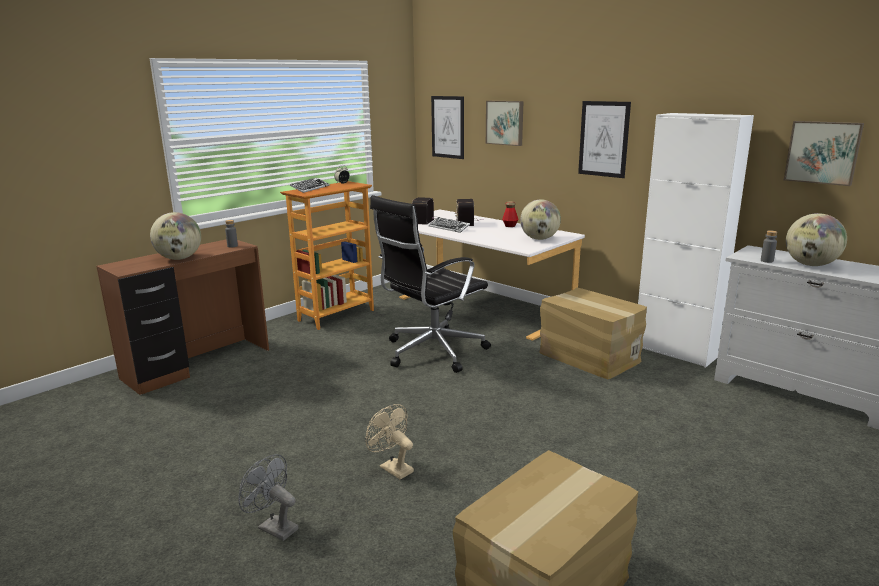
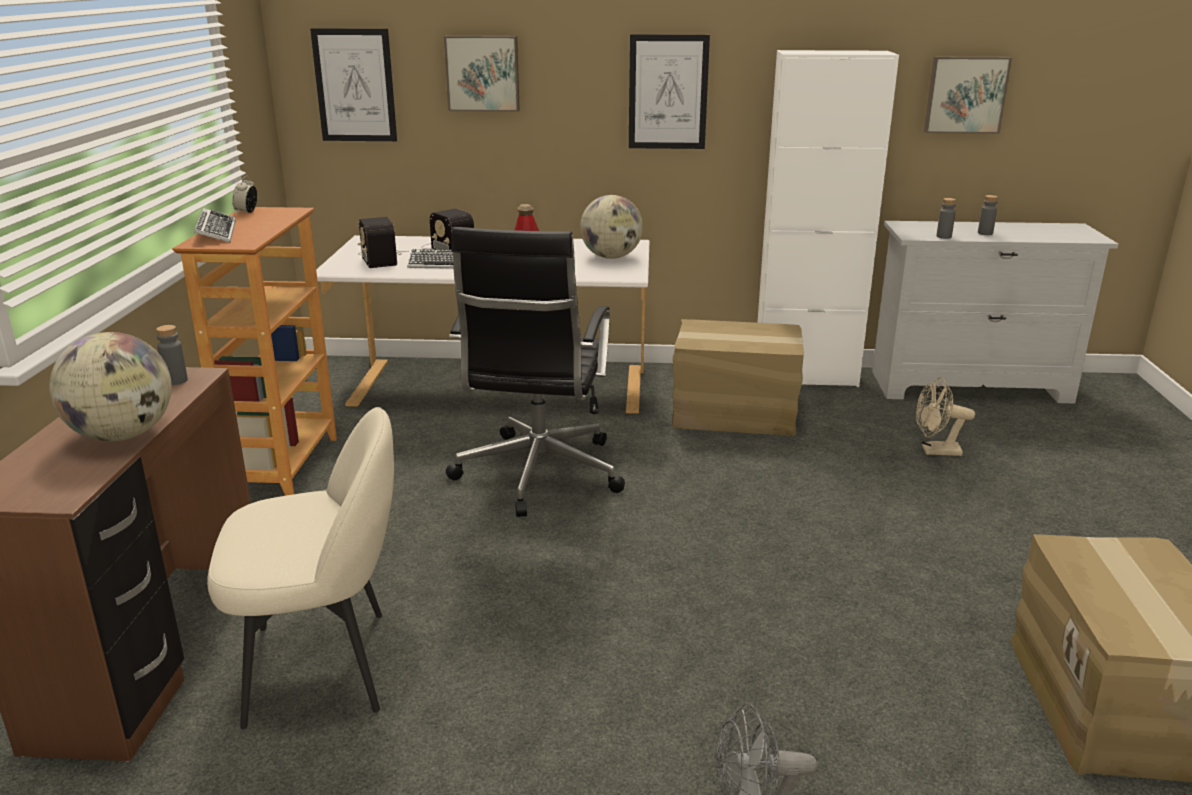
camera: 40 degrees left, 5 degrees up
beige fan [365,404,414,480] -> beige fan moved to [916,377,975,456]
globe [786,213,847,266] -> grey bottle [978,195,998,235]
none -> beige chair [207,407,394,729]

